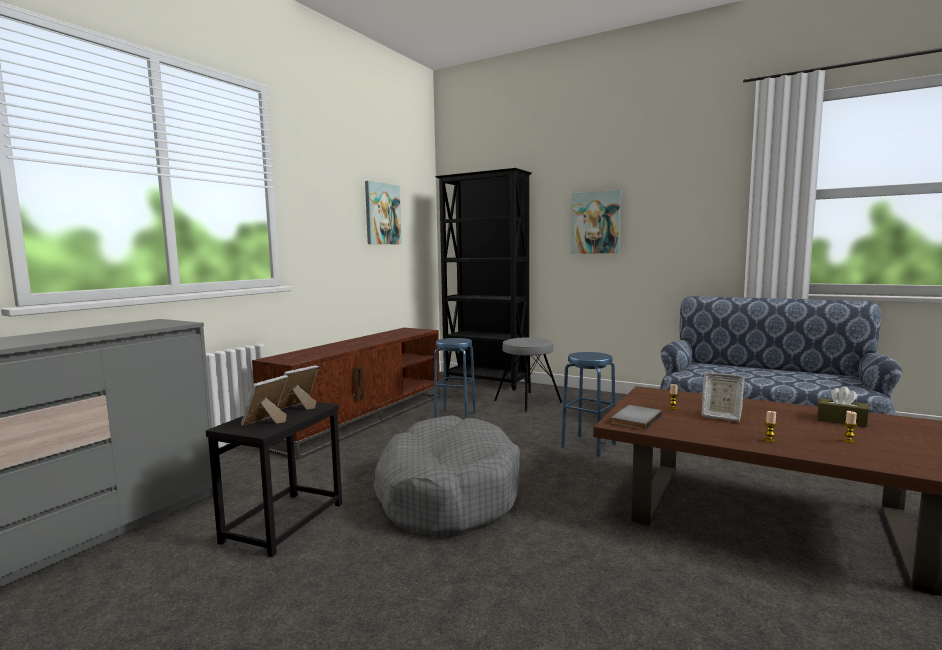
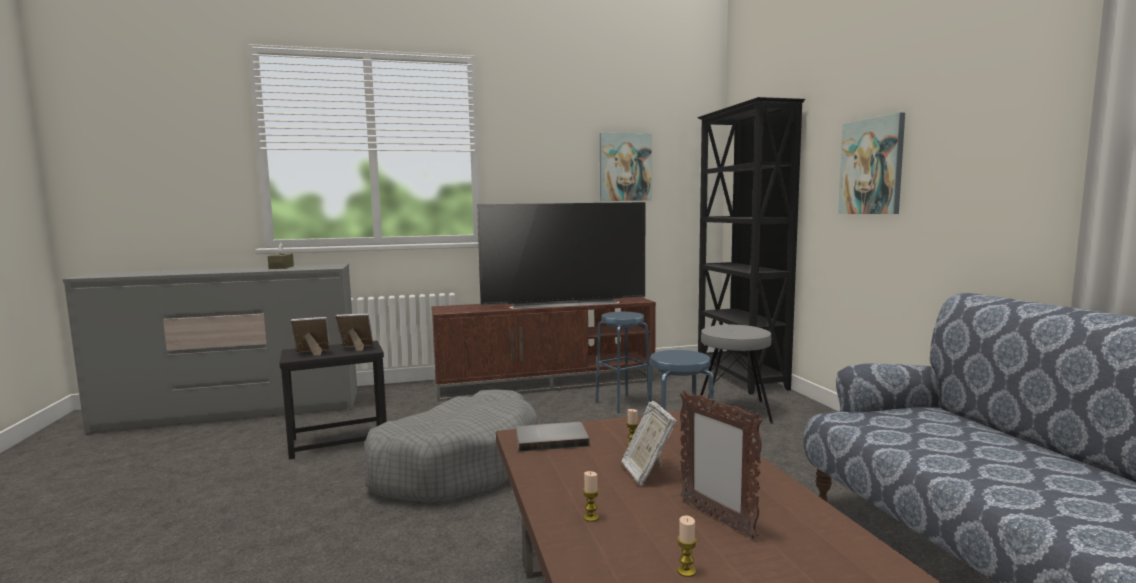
camera: 45 degrees right, 0 degrees up
brown tissue box [817,386,869,427] -> brown tissue box moved to [268,243,294,269]
none -> television [477,202,645,309]
none -> picture frame [680,390,763,539]

